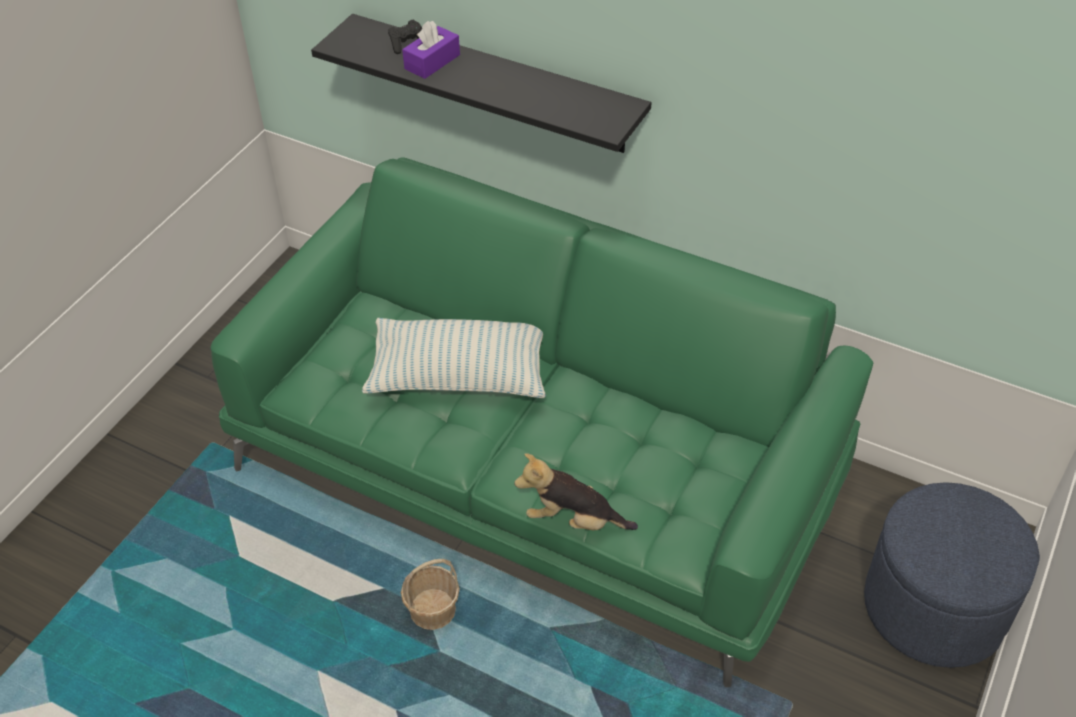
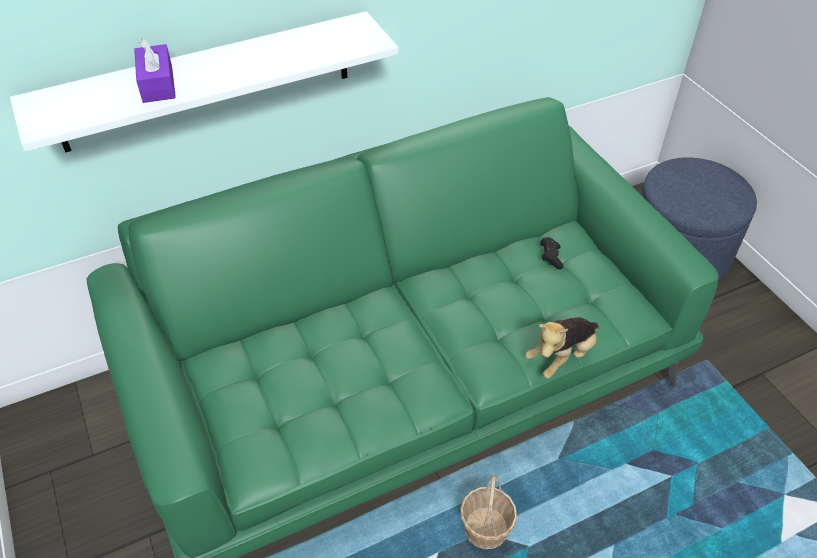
camera: 55 degrees left, 0 degrees up
black shelf [311,14,652,153] -> white shelf [10,11,398,153]
pillow [362,318,546,398] -> none
black game controller [388,20,422,54] -> black game controller moved to [540,237,563,270]

